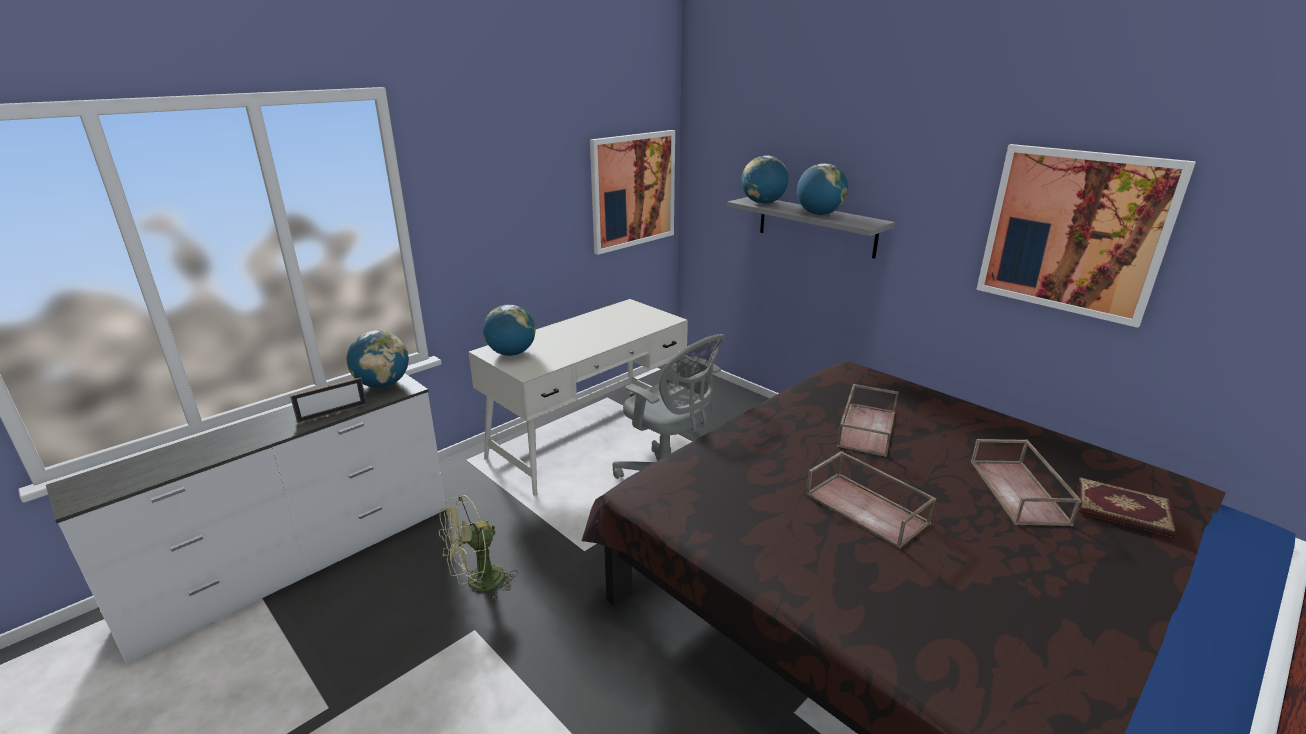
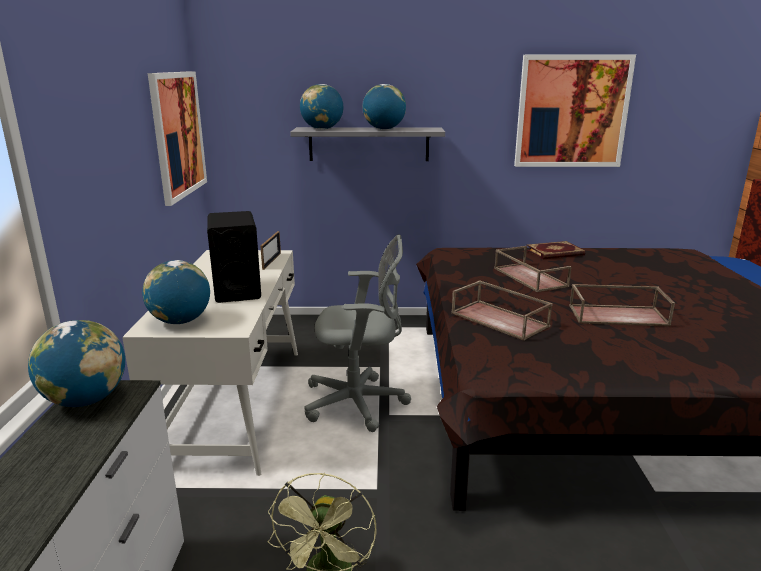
camera: 45 degrees left, 5 degrees down
picture frame [290,377,367,424] -> picture frame moved to [260,231,281,270]
brown tray [971,439,1082,526] -> brown tray moved to [451,280,553,341]
book [1077,477,1176,538] -> book moved to [527,241,585,260]
none -> black speaker [207,211,261,303]

